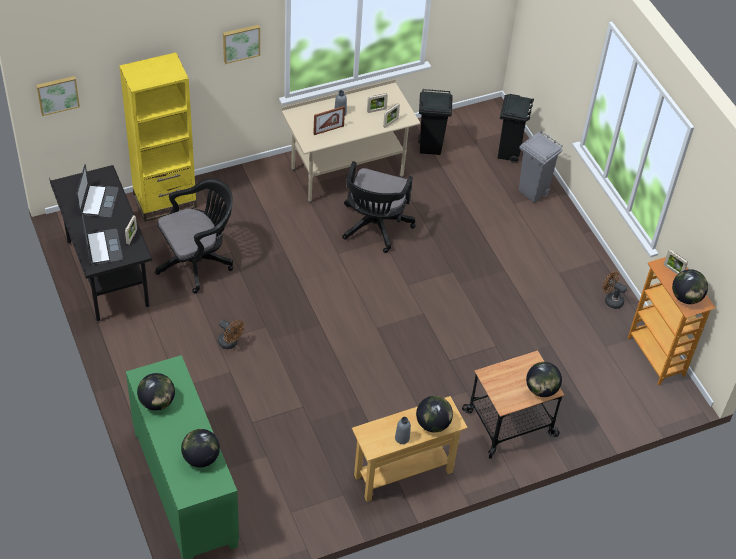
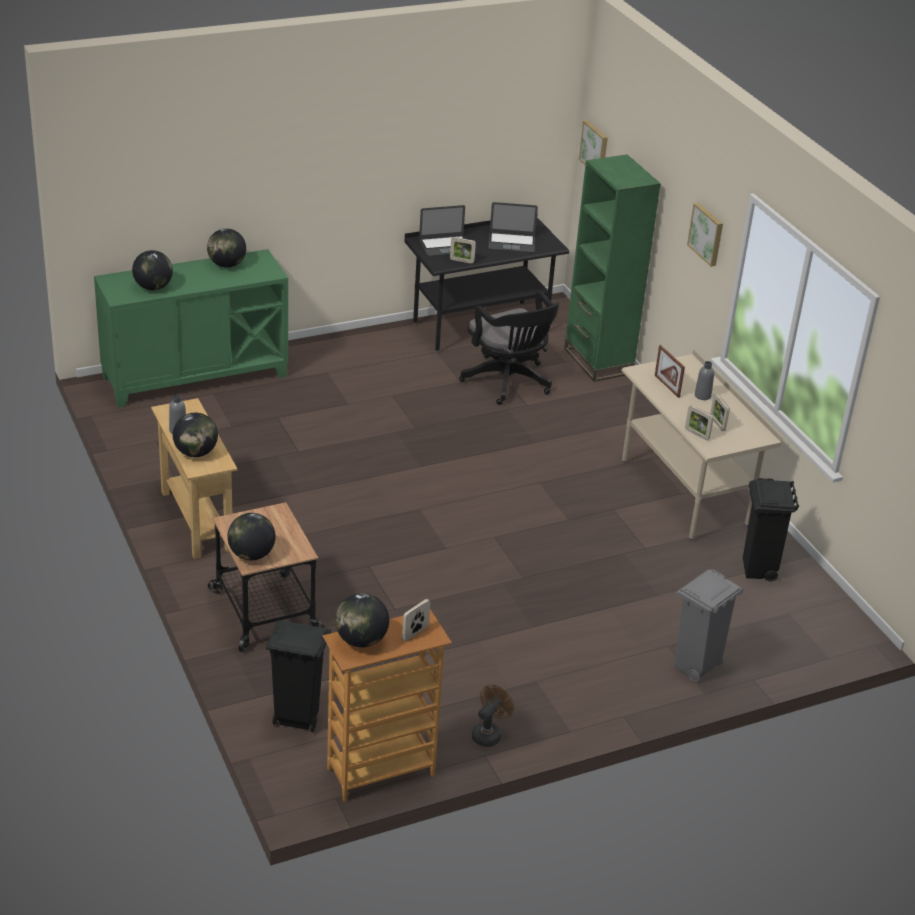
camera: 90 degrees right, 15 degrees down
yellow bookcase [119,52,197,222] -> green bookcase [564,154,661,382]
brown fan [218,319,244,349] -> none
black office chair [342,161,415,253] -> none
black trash can [498,94,534,163] -> black trash can moved to [266,620,331,732]

